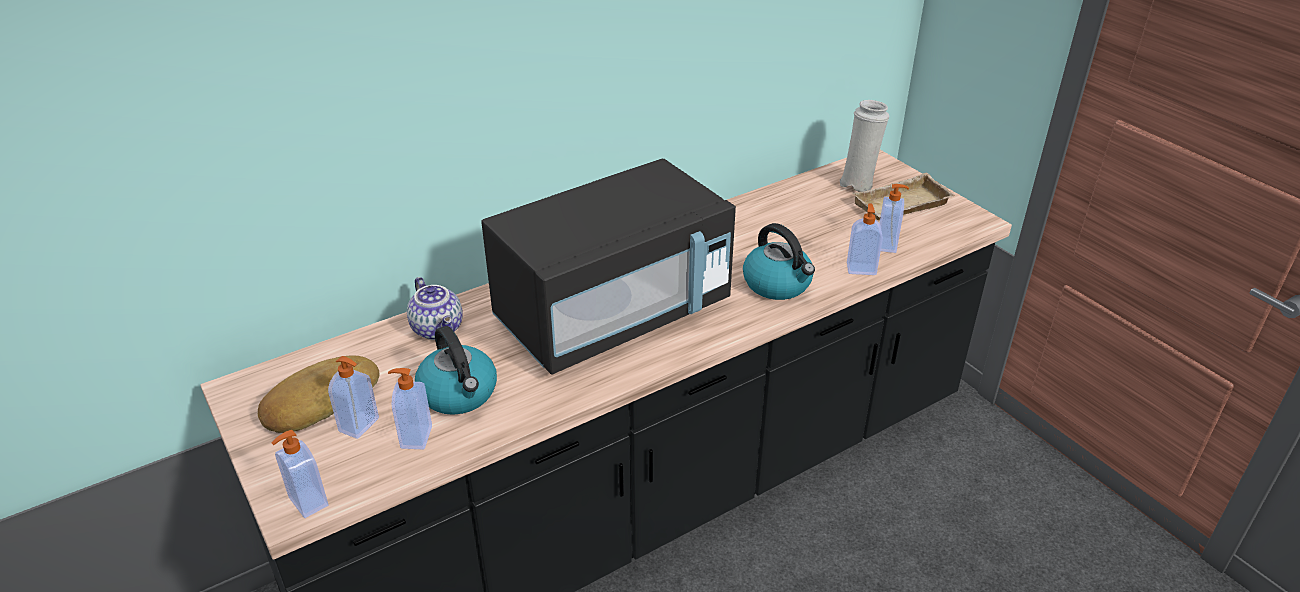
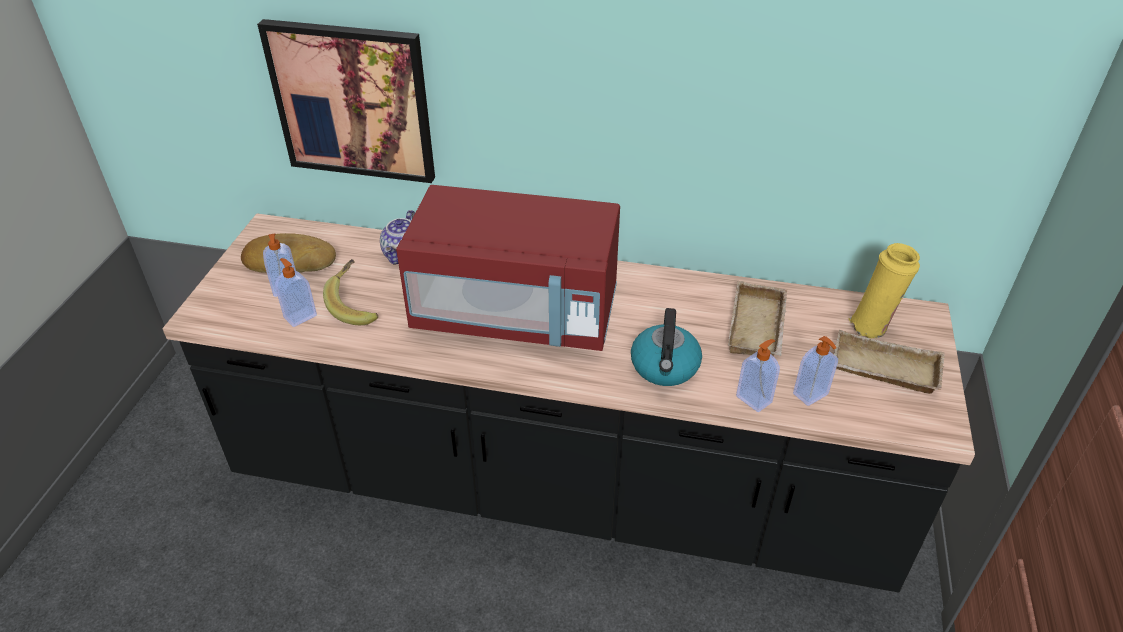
camera: 45 degrees right, 5 degrees up
soap dispenser [272,430,328,518] -> none
kettle [415,326,497,415] -> banana [323,259,378,325]
black microwave [481,159,736,375] -> red microwave [396,185,620,351]
white vase [840,100,889,192] -> yellow vase [848,243,920,338]
none -> picture [257,19,435,183]
none -> beige tray [728,281,787,356]

